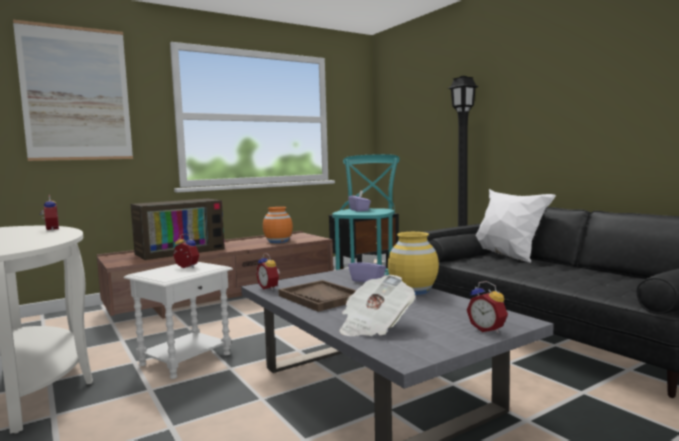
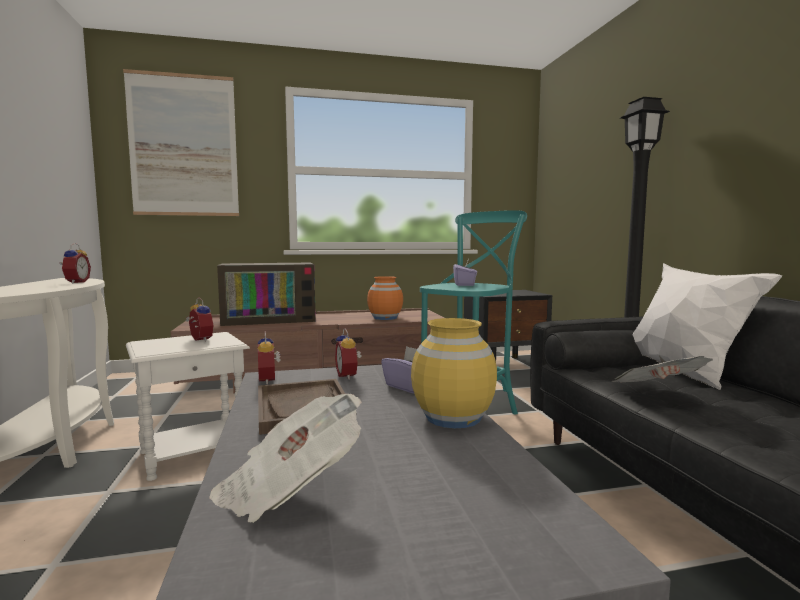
camera: 20 degrees right, 0 degrees up
alarm clock [467,281,508,333] -> alarm clock moved to [335,328,361,380]
none -> newspaper [611,356,713,382]

